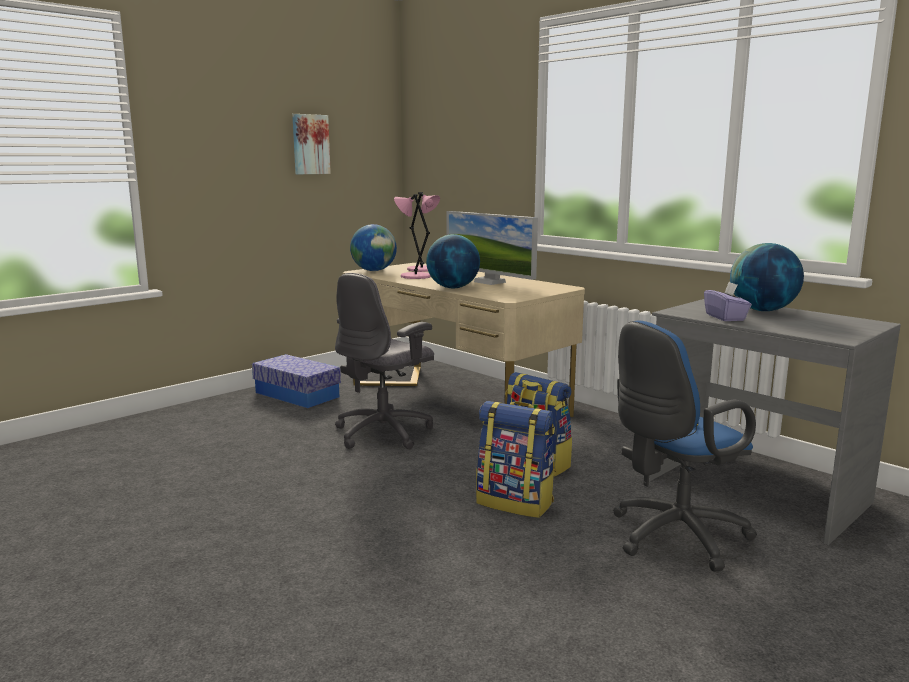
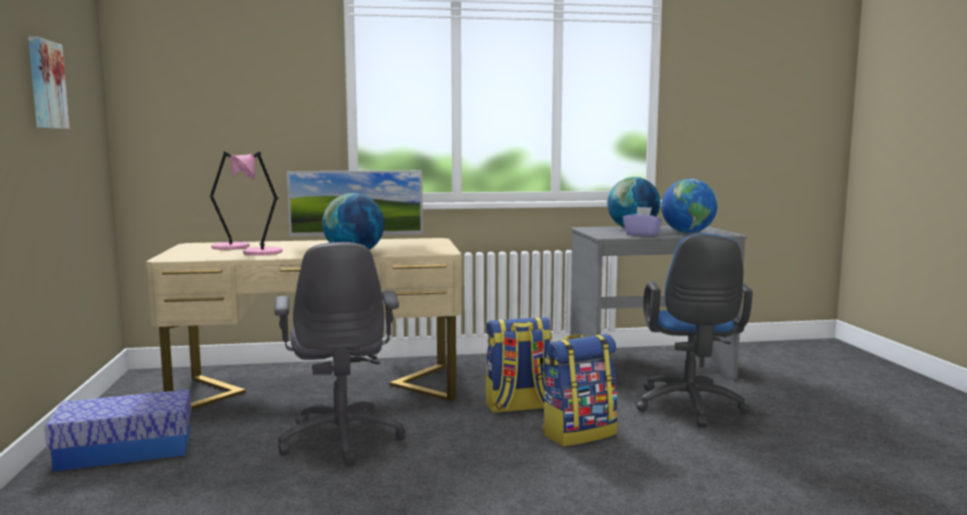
camera: 55 degrees left, 5 degrees down
globe [350,224,397,271] -> globe moved to [661,179,718,233]

